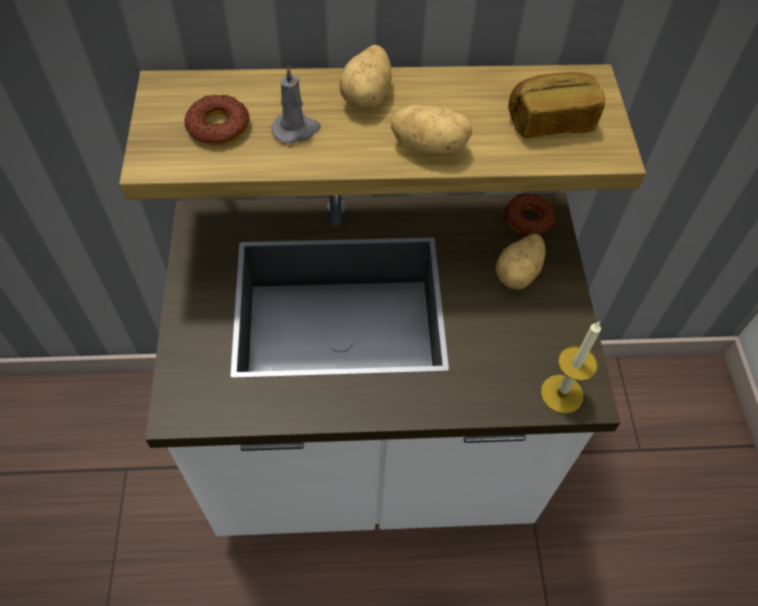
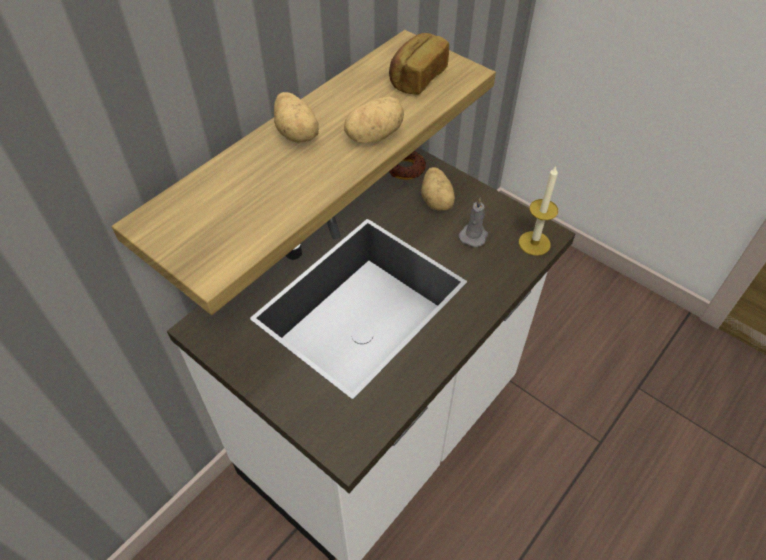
camera: 45 degrees left, 5 degrees down
donut [184,94,250,145] -> none
grey candle [271,66,321,144] -> grey candle moved to [459,198,488,247]

